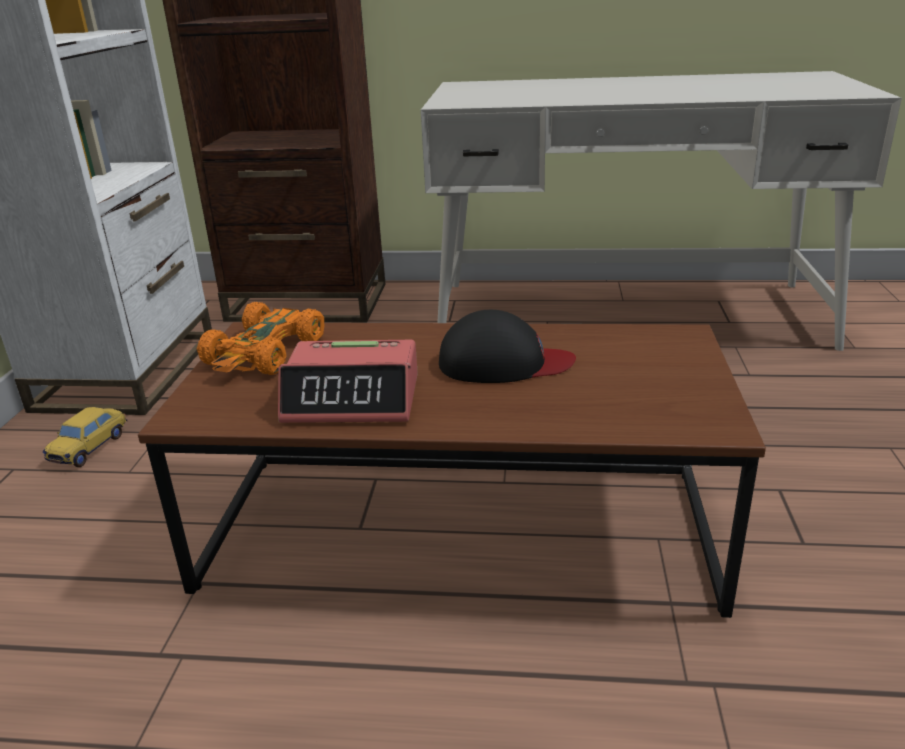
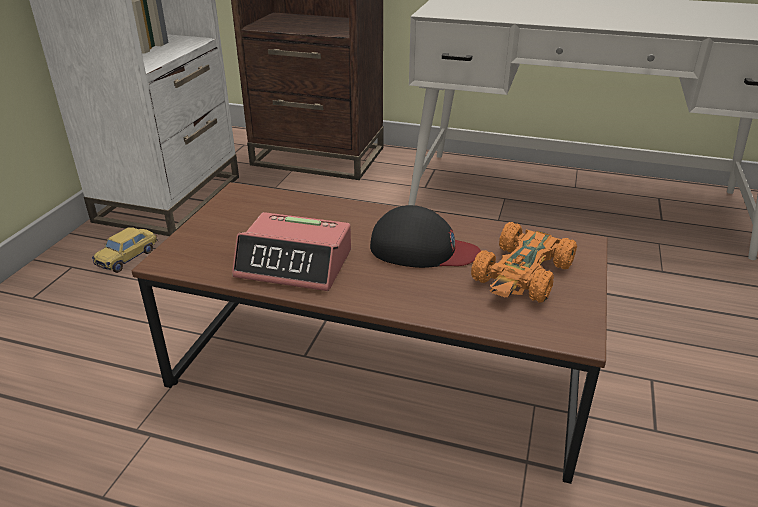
camera: 10 degrees right, 5 degrees up
orange toy car [197,302,324,375] -> orange toy car moved to [471,222,577,302]

